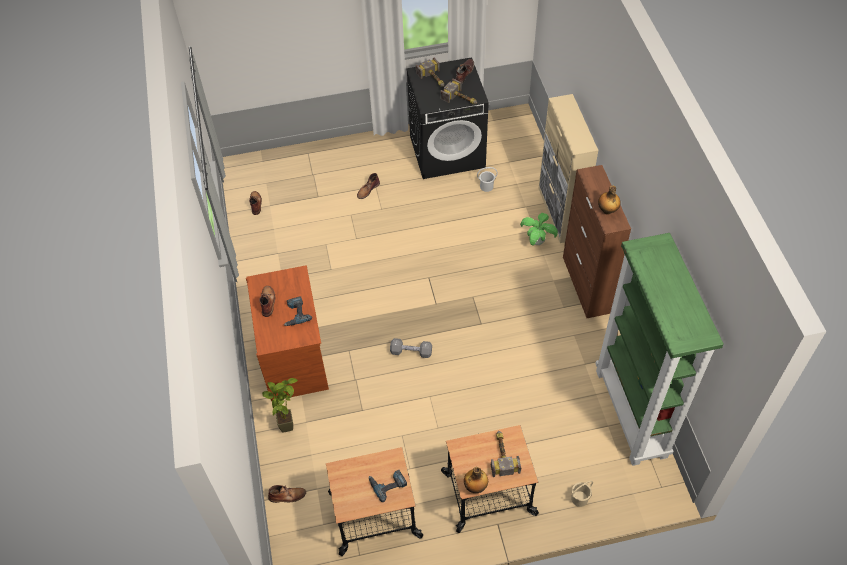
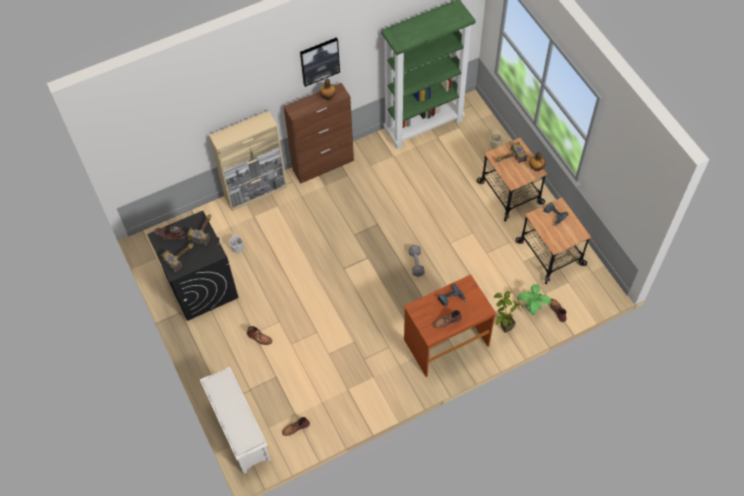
camera: 105 degrees left, 5 degrees up
potted plant [520,213,558,246] -> potted plant moved to [517,284,551,315]
none -> white shoe rack [200,367,271,474]
none -> picture [300,37,340,87]

